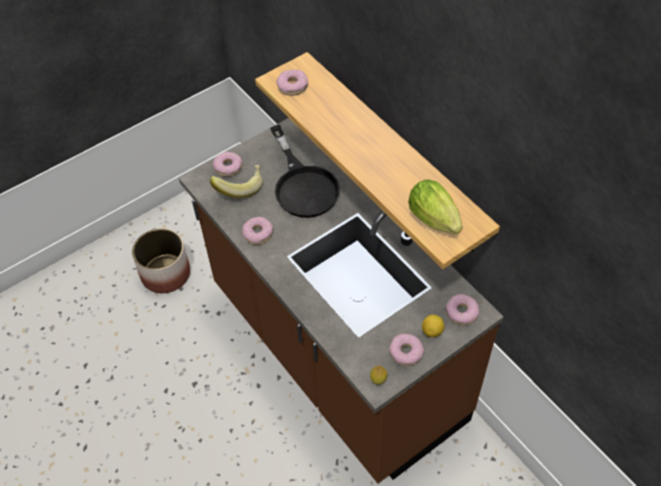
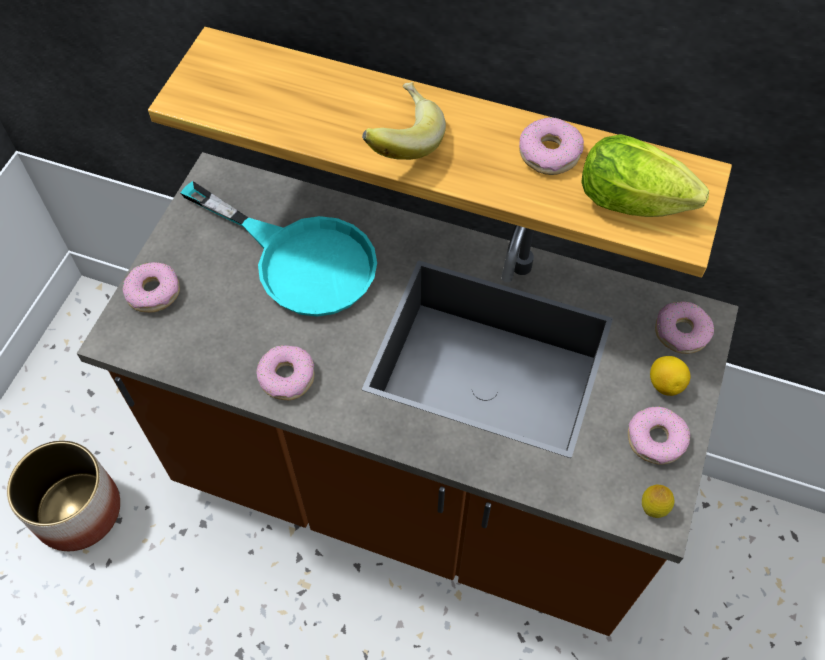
camera: 35 degrees left, 5 degrees up
banana [210,165,263,198] -> banana moved to [362,82,446,160]
black frying pan [270,125,340,218] -> turquoise frying pan [180,181,377,317]
donut [276,69,308,96] -> donut moved to [519,117,584,175]

